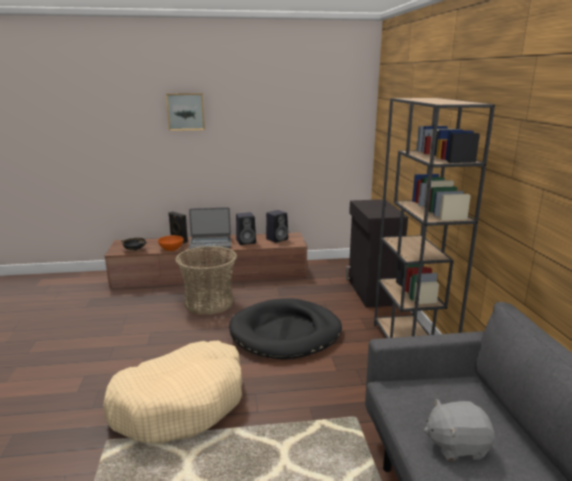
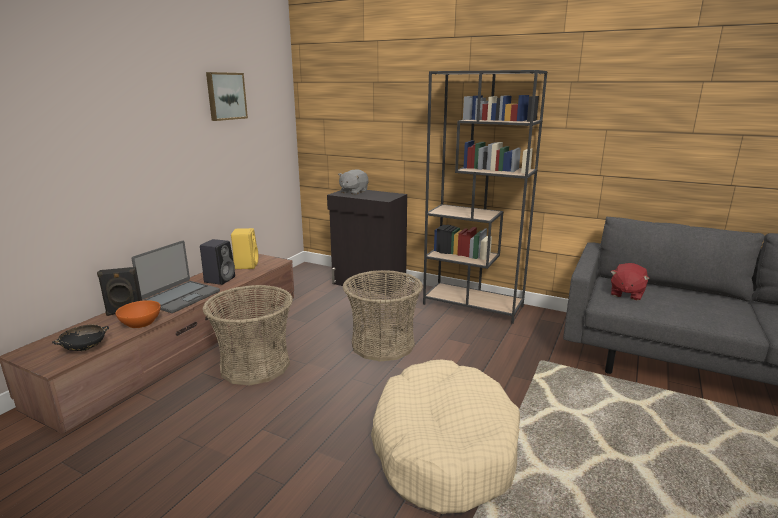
camera: 55 degrees left, 0 degrees up
picture [166,93,205,131] -> picture moved to [206,72,248,121]
black dog bed [229,298,342,359] -> basket [343,270,423,361]
black speaker [266,210,288,243] -> yellow speaker [231,228,258,269]
grey plush toy [424,399,495,460] -> grey plush toy moved to [338,169,369,195]
none -> red plush toy [610,263,650,301]

